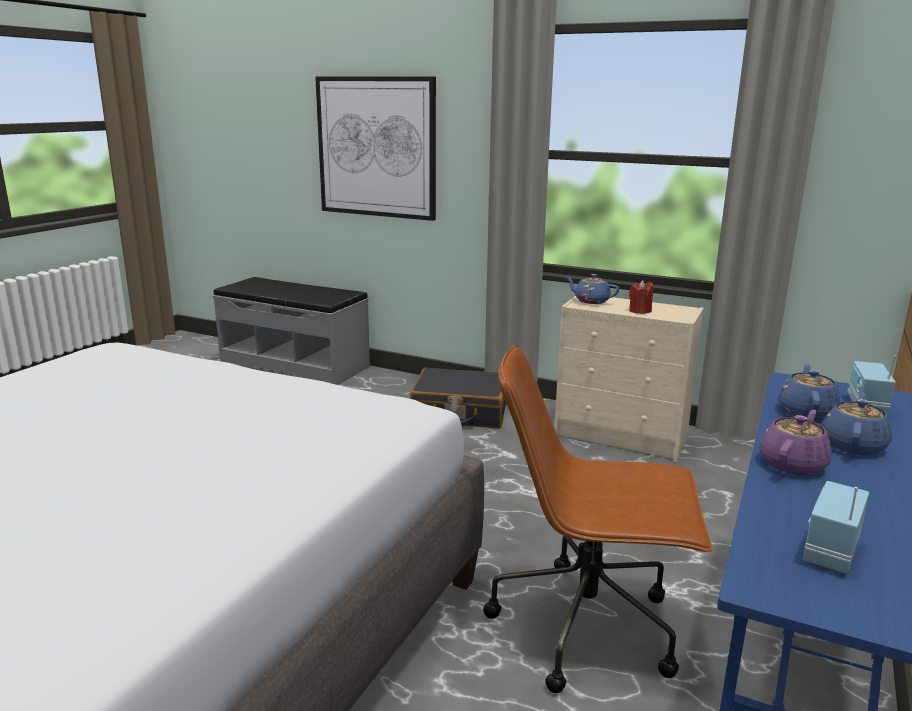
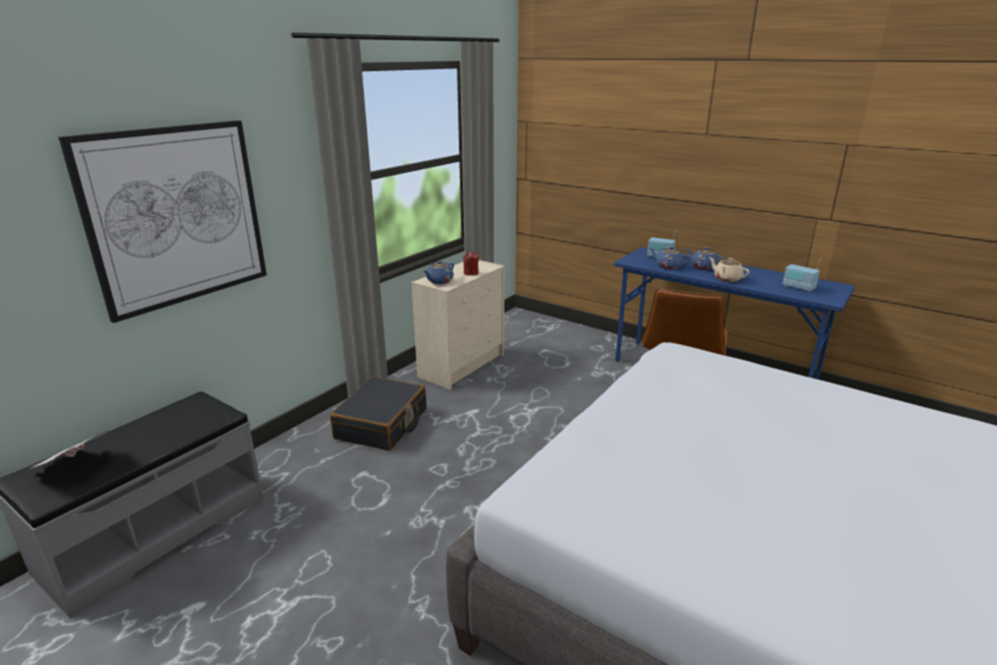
camera: 80 degrees left, 5 degrees up
purple teapot [759,409,832,475] -> beige teapot [709,257,750,282]
none -> newspaper [29,430,109,470]

